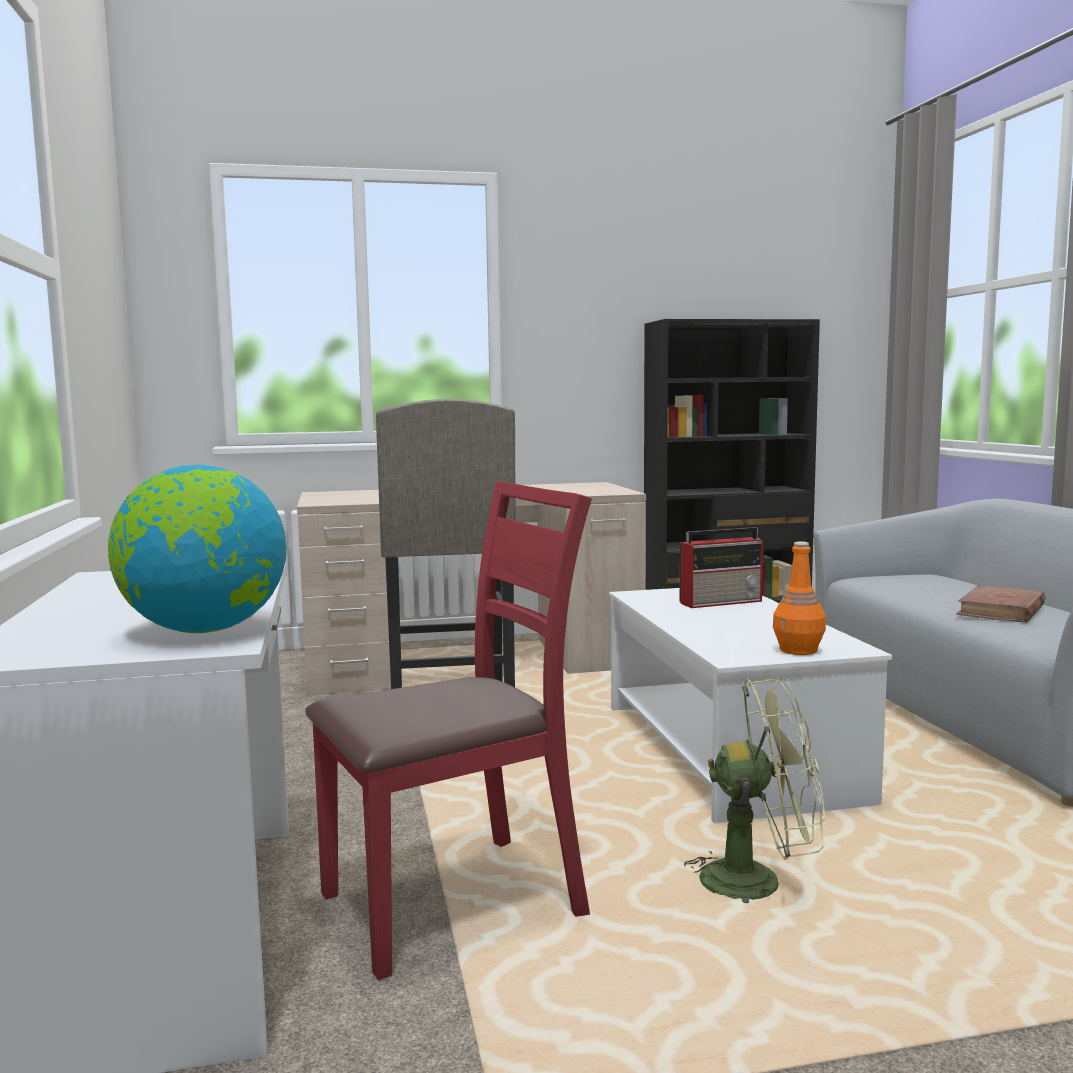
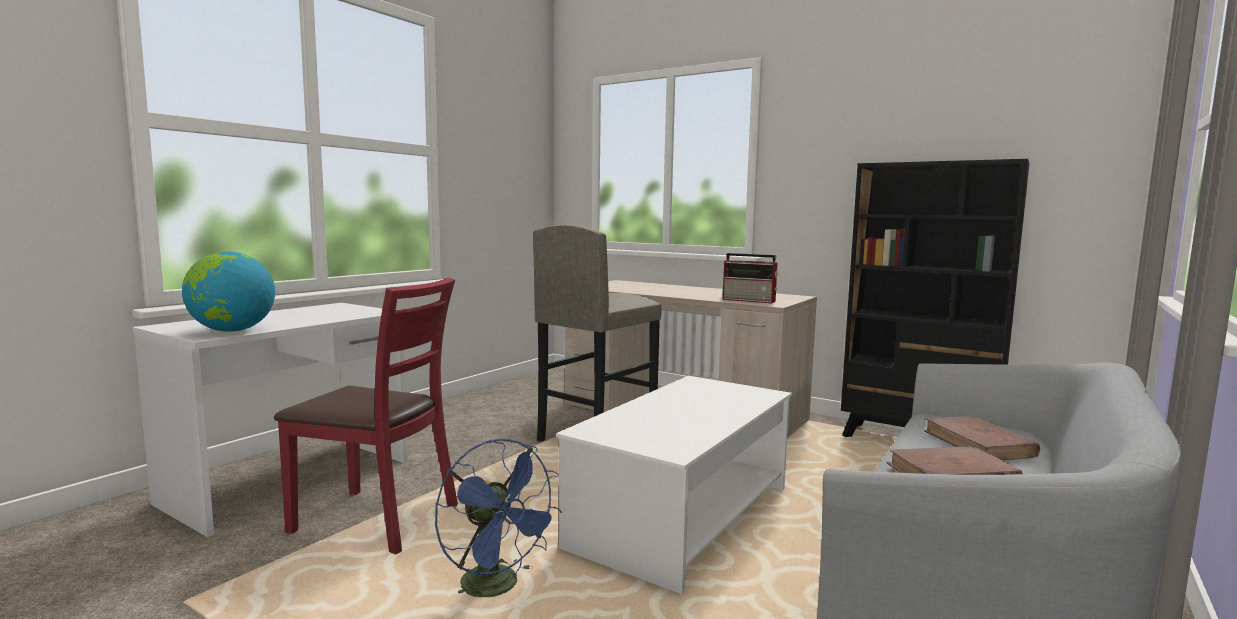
camera: 45 degrees right, 0 degrees up
radio [680,527,763,608] -> radio moved to [723,253,779,303]
green fan [684,678,825,903] -> blue fan [435,439,562,599]
orange bottle [773,542,826,655] -> none
none -> brown book [924,416,1040,460]

